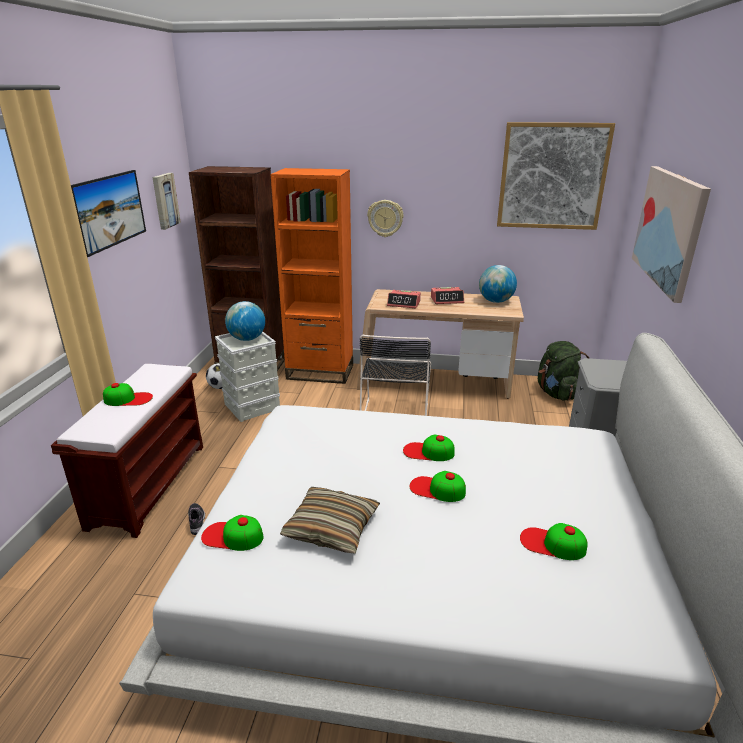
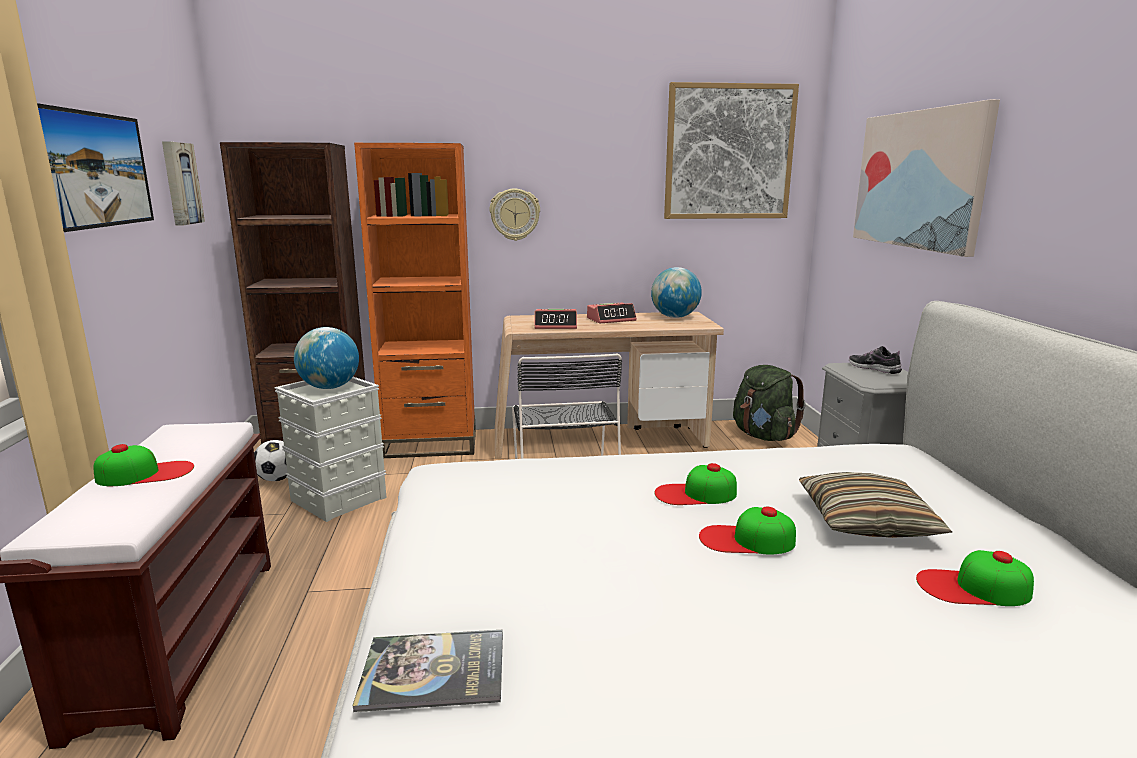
camera: 15 degrees left, 10 degrees down
shoe [188,503,205,535] -> shoe moved to [849,346,902,374]
cap [201,515,264,551] -> book [352,630,503,712]
pillow [280,487,380,554] -> pillow moved to [799,472,952,538]

